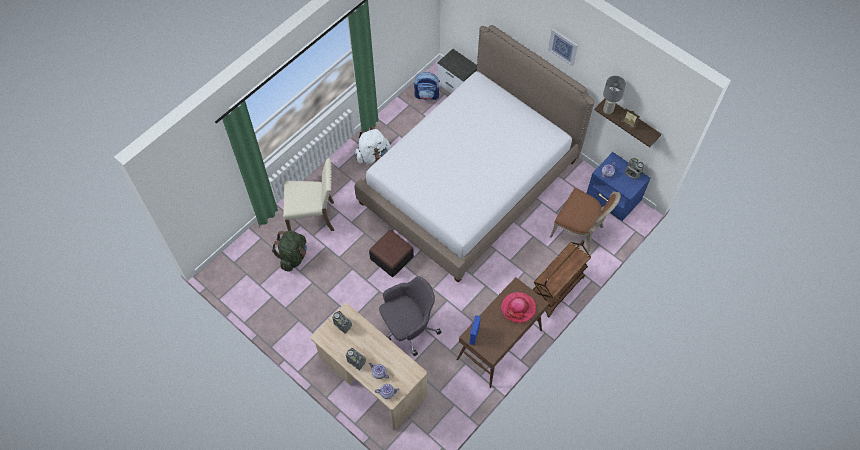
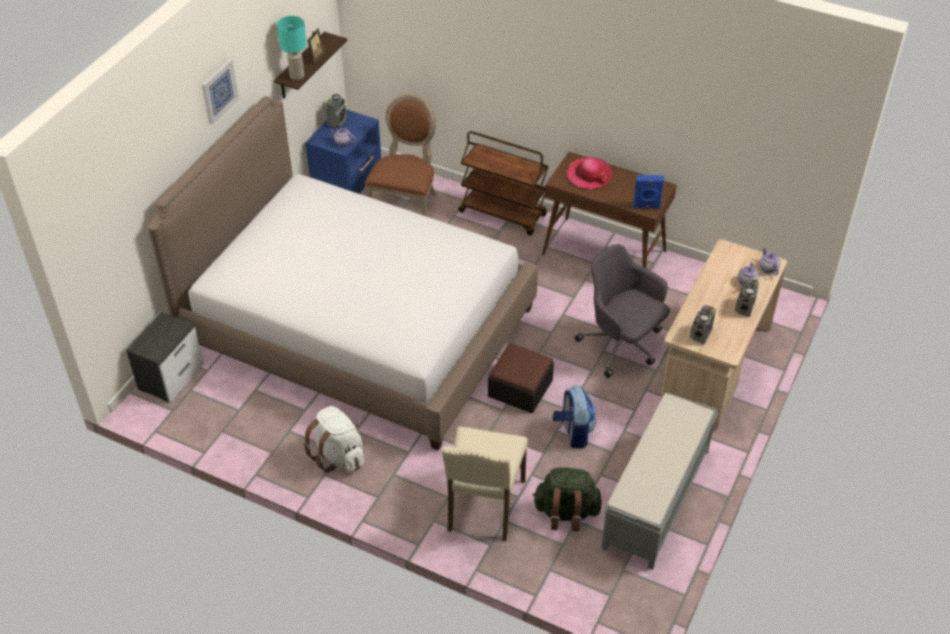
camera: 105 degrees left, 15 degrees down
beige chair [283,158,334,231] -> beige chair turned 150 degrees counterclockwise [442,426,528,541]
backpack [414,72,440,101] -> backpack moved to [553,385,597,448]
grey table lamp [603,76,626,114] -> turquoise table lamp [277,16,307,80]
none -> grey bench [601,393,718,570]

